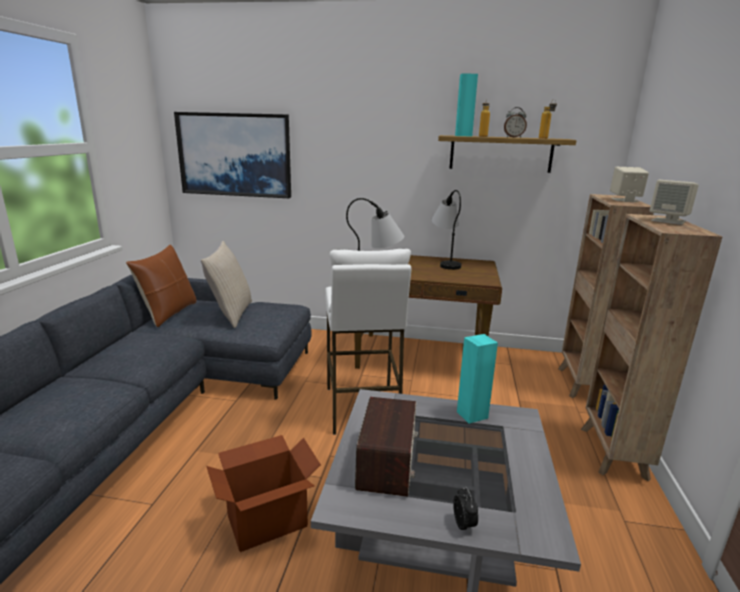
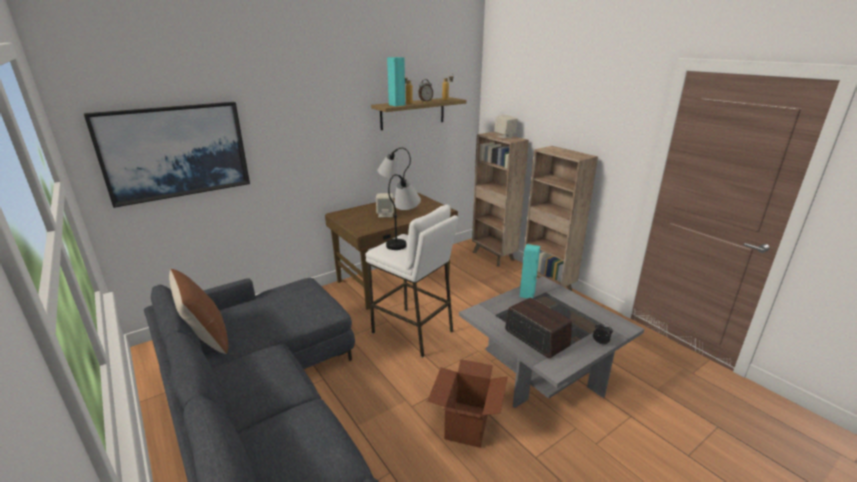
camera: 45 degrees left, 5 degrees up
beige pillow [201,241,252,328] -> none
beige speaker [650,180,699,225] -> beige speaker moved to [376,193,394,217]

